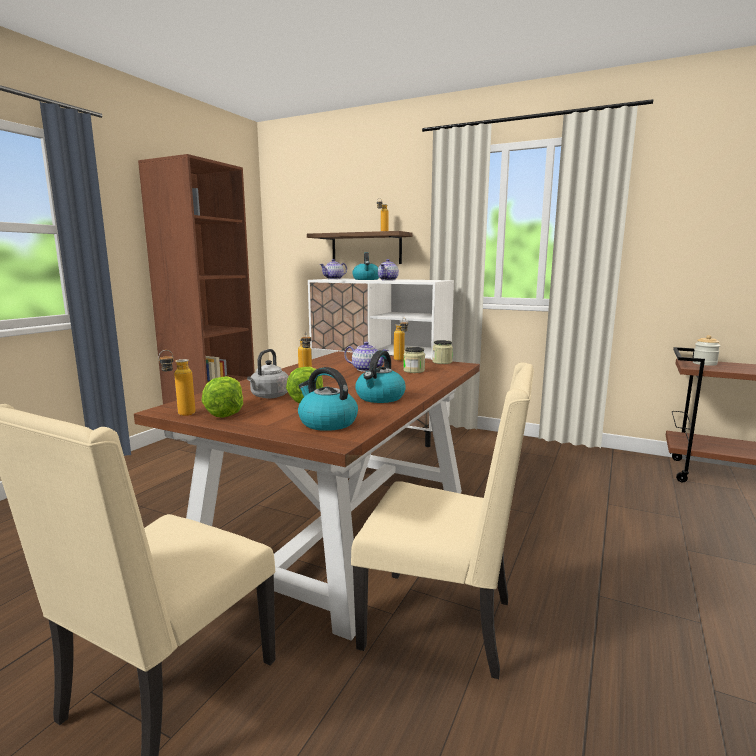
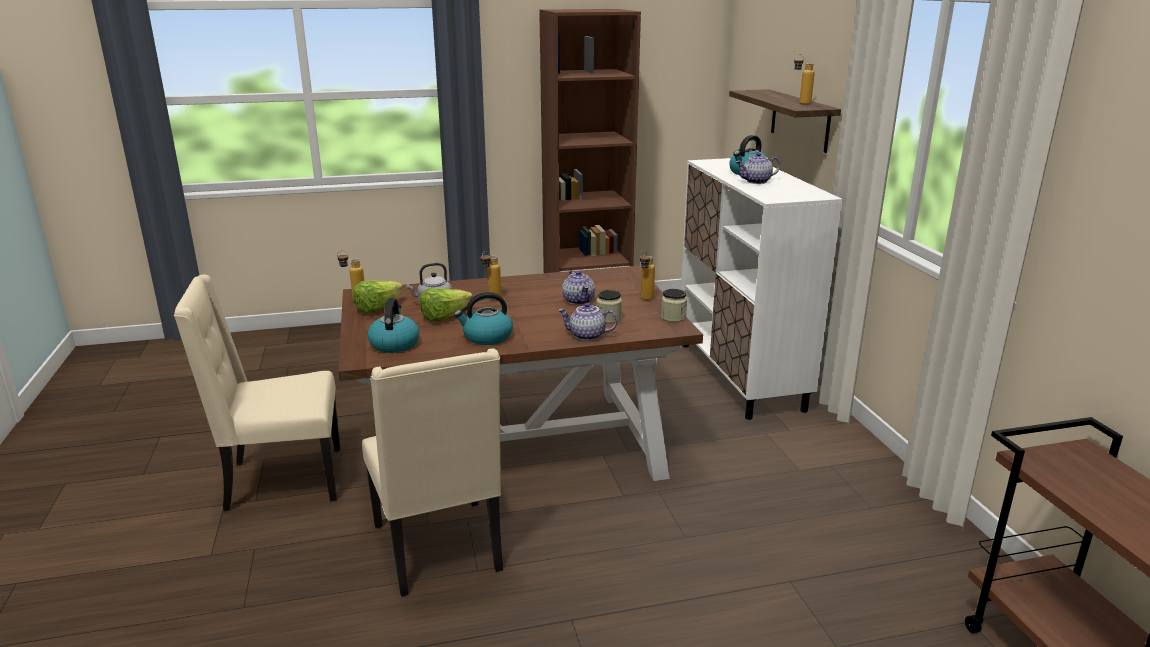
camera: 50 degrees right, 10 degrees up
teapot [320,259,347,279] -> teapot moved to [558,303,617,341]
jar [693,335,720,366] -> none

